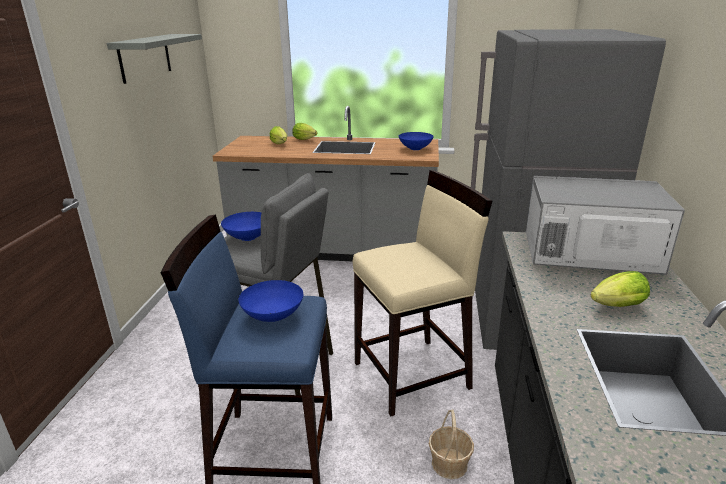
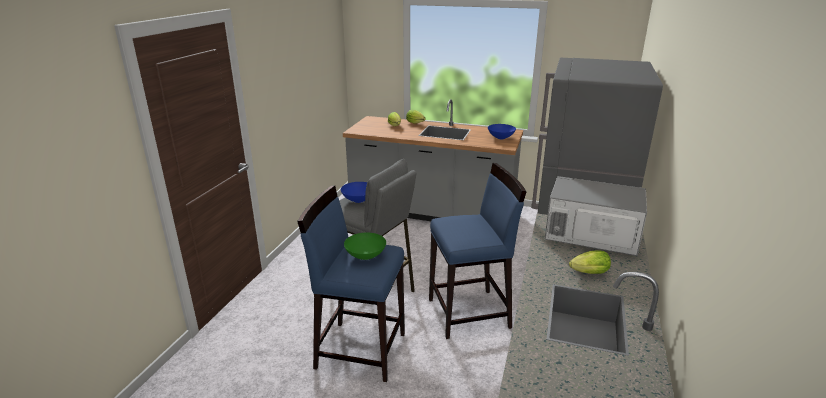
camera: 10 degrees right, 0 degrees up
grey shelf [107,34,202,84] -> none
blue bowl [239,280,303,322] -> green bowl [344,233,386,260]
beige stool [353,170,492,416] -> blue stool [429,163,527,339]
basket [429,409,474,479] -> none

